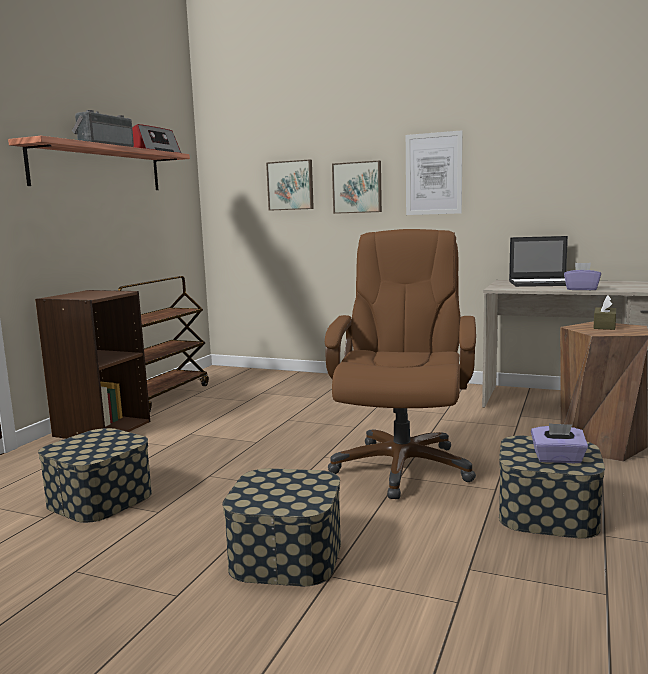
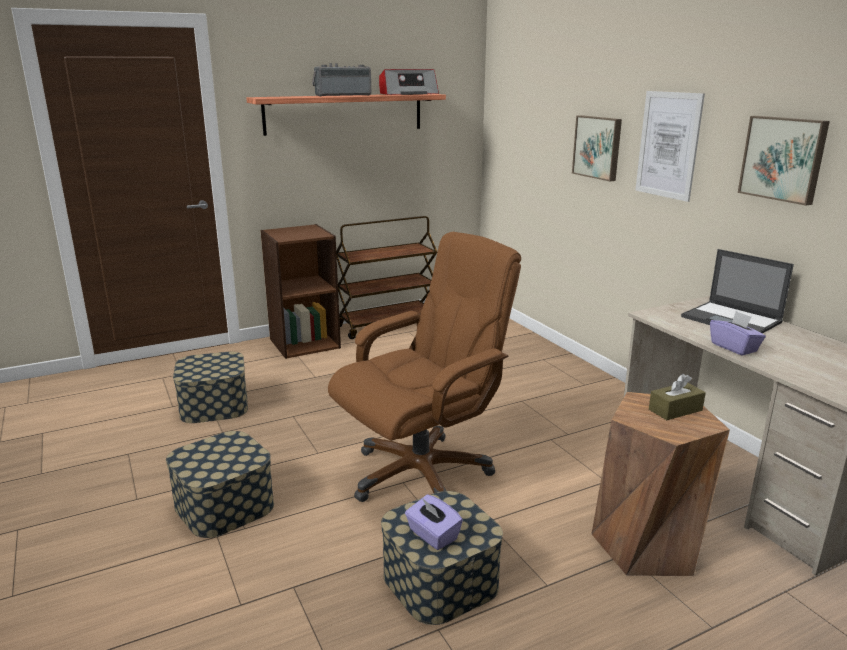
camera: 40 degrees right, 10 degrees up
picture [266,160,314,211] -> picture moved to [738,116,830,206]

